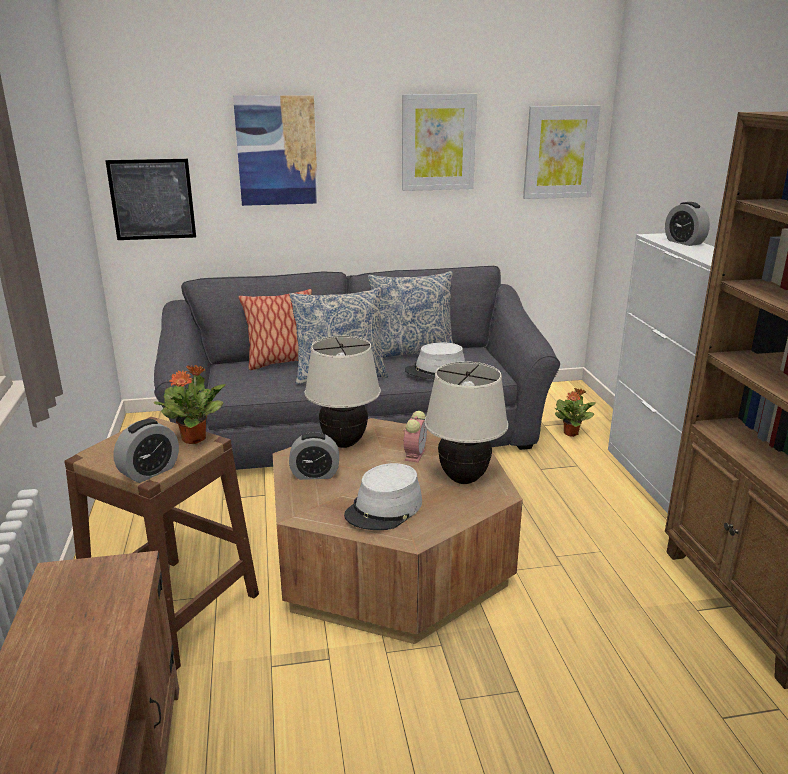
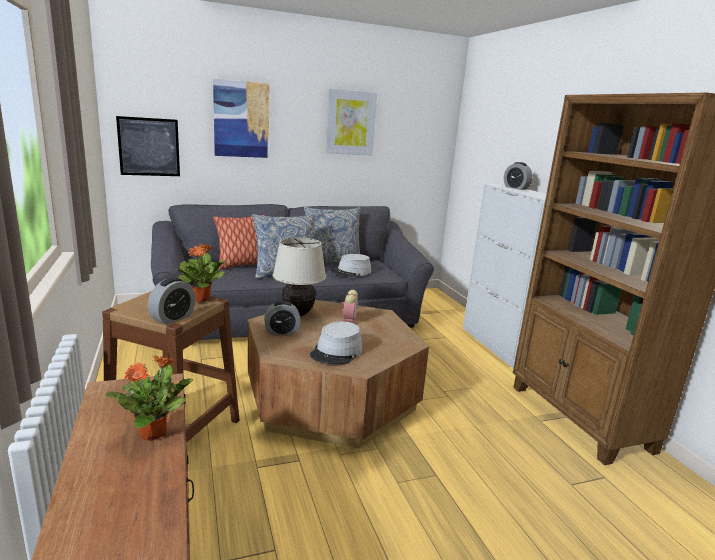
camera: 10 degrees left, 5 degrees down
beige table lamp [424,361,508,484] -> none
picture [523,105,600,199] -> none
potted plant [555,388,596,437] -> potted plant moved to [106,355,193,441]

